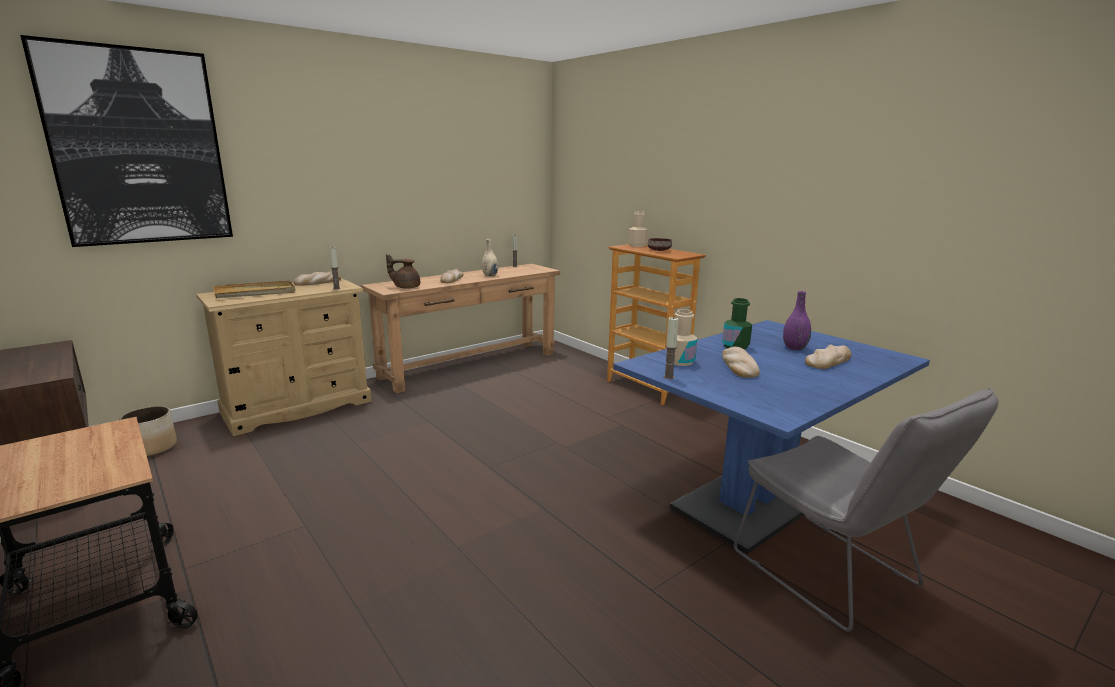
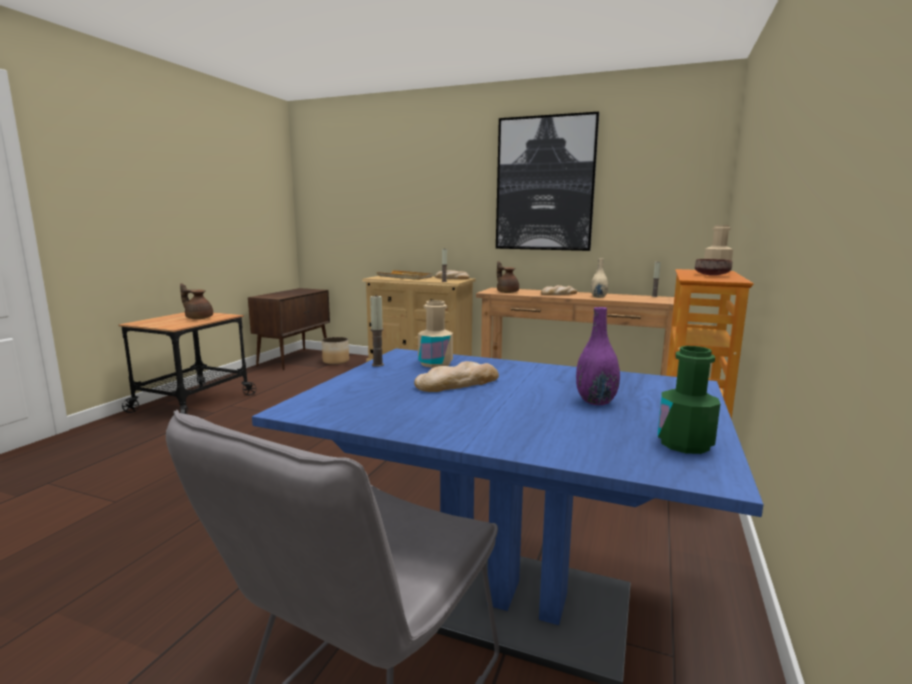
camera: 60 degrees right, 5 degrees down
picture [20,35,233,247] -> picture moved to [496,112,599,251]
green bottle [722,298,752,350] -> green bottle moved to [658,346,720,454]
bread [805,345,852,369] -> none
none -> brown teapot [180,283,213,319]

